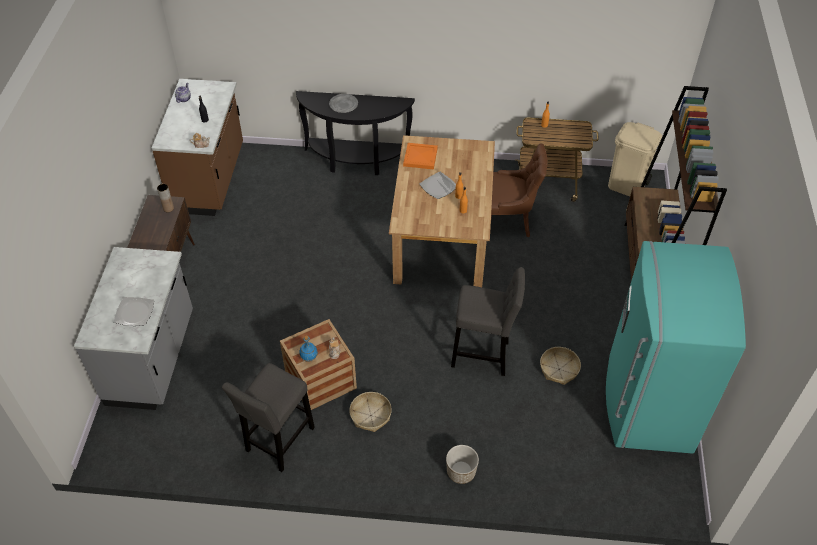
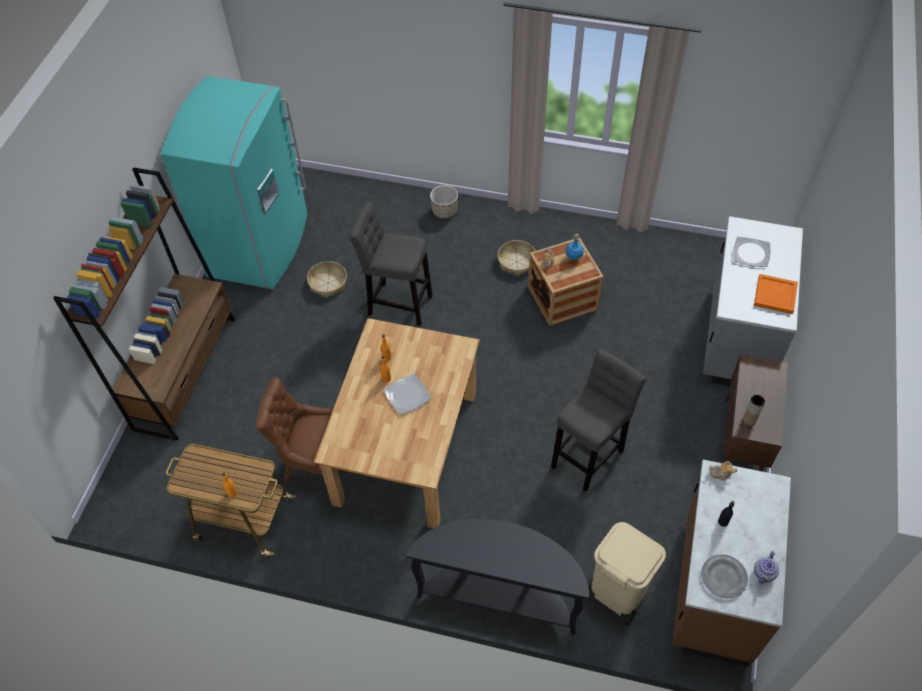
camera: 170 degrees left, 5 degrees up
grey stool [222,363,315,472] -> grey stool moved to [551,349,646,492]
grey plate [329,94,358,113] -> grey plate moved to [701,554,748,598]
orange tray [403,143,438,170] -> orange tray moved to [754,274,798,314]
beige trash can [608,122,662,197] -> beige trash can moved to [588,522,666,626]

